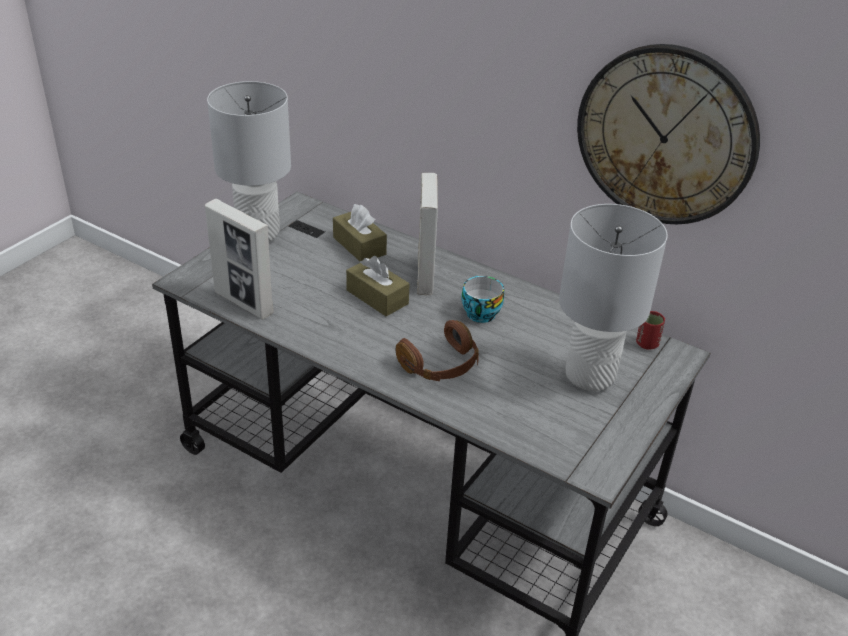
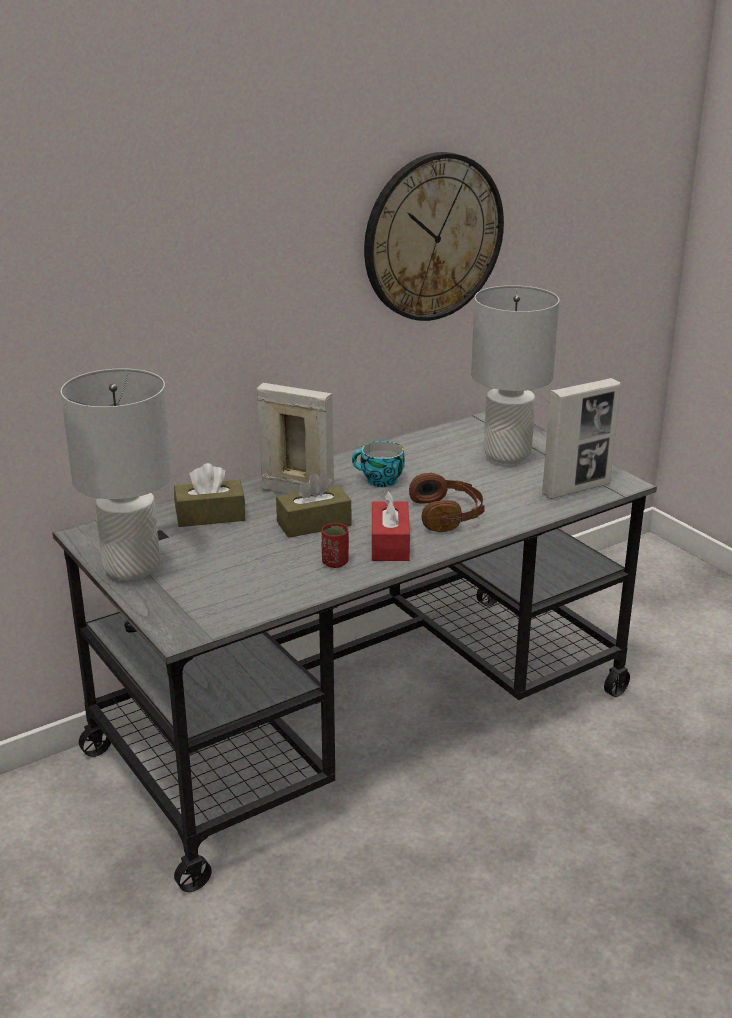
camera: 65 degrees left, 10 degrees down
picture frame [205,199,274,319] -> picture frame moved to [542,378,621,499]
red cup [636,311,665,350] -> red cup moved to [321,523,349,568]
none -> red tissue box [372,490,410,561]

